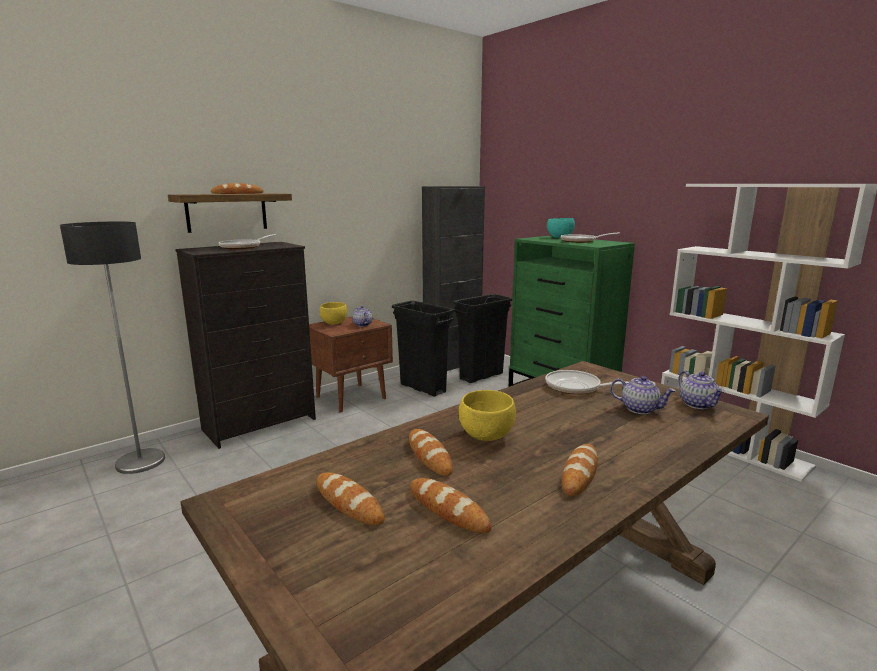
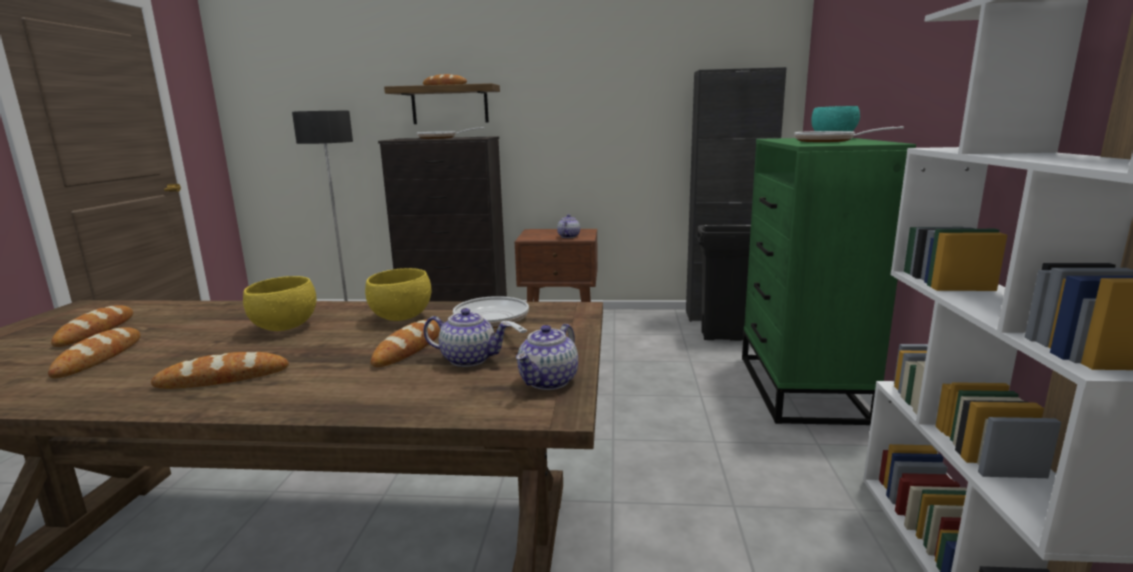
camera: 45 degrees right, 0 degrees up
yellow bowl [319,302,347,324] -> yellow bowl moved to [365,268,431,321]
black trash can [392,301,454,397] -> none
bread [409,429,453,476] -> bread moved to [371,320,440,367]
teapot [610,376,676,414] -> teapot turned 60 degrees counterclockwise [423,308,511,367]

